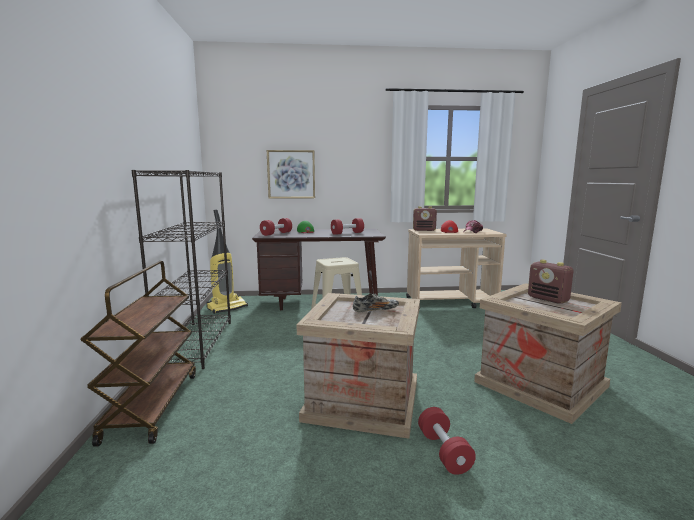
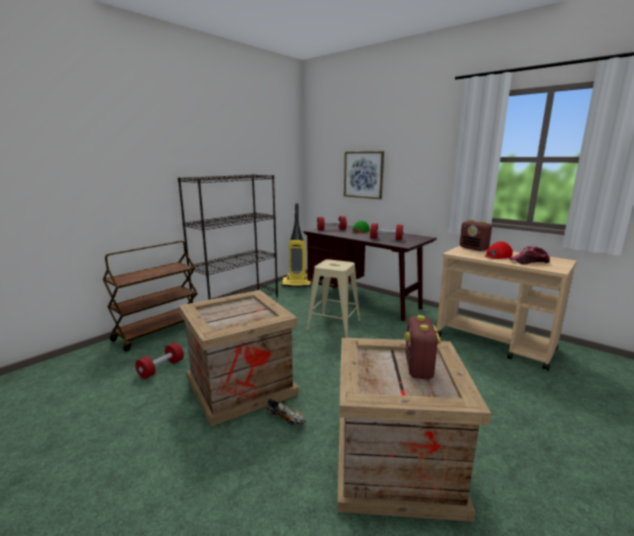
camera: 45 degrees right, 5 degrees up
shoe [353,293,399,312] -> shoe moved to [266,399,306,425]
red dumbbell [418,407,476,475] -> red dumbbell moved to [135,343,184,379]

